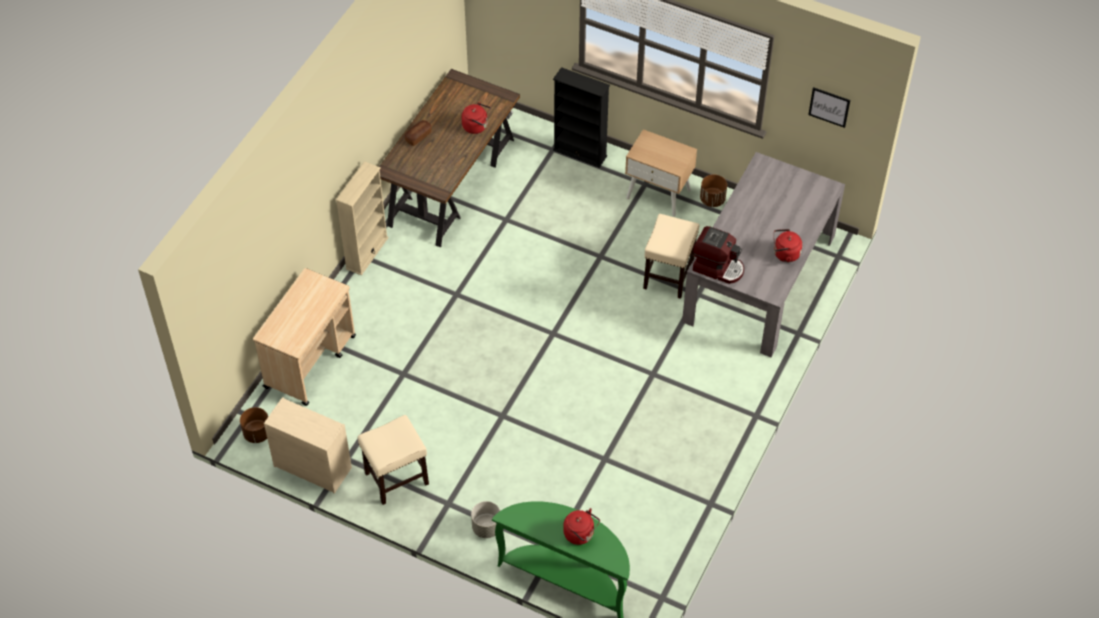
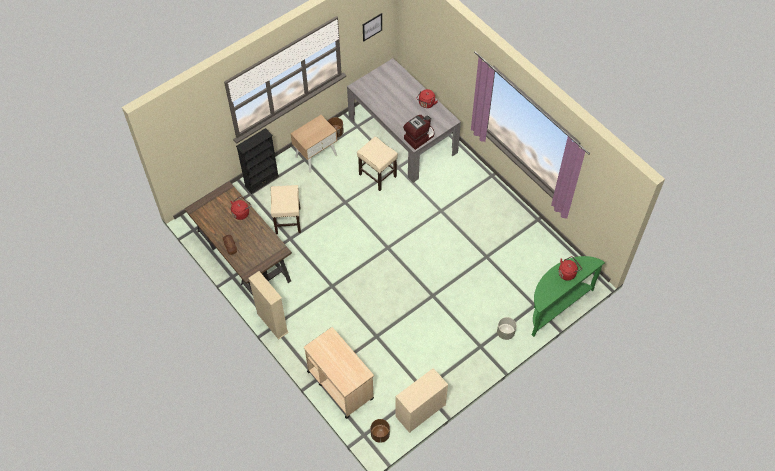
camera: 65 degrees left, 5 degrees up
beige stool [358,415,429,505] -> beige stool moved to [271,185,301,234]

